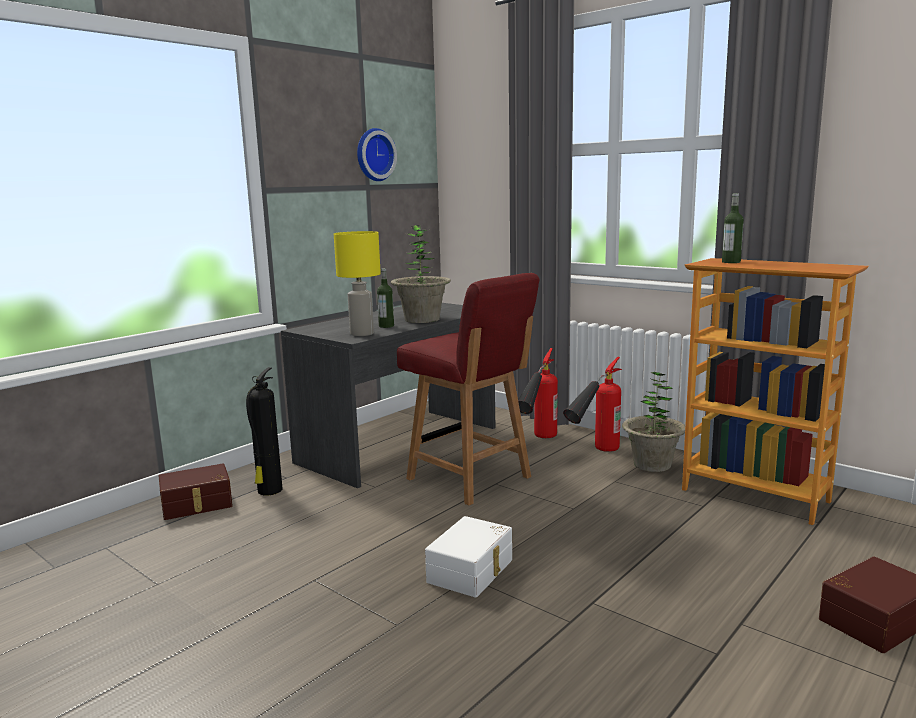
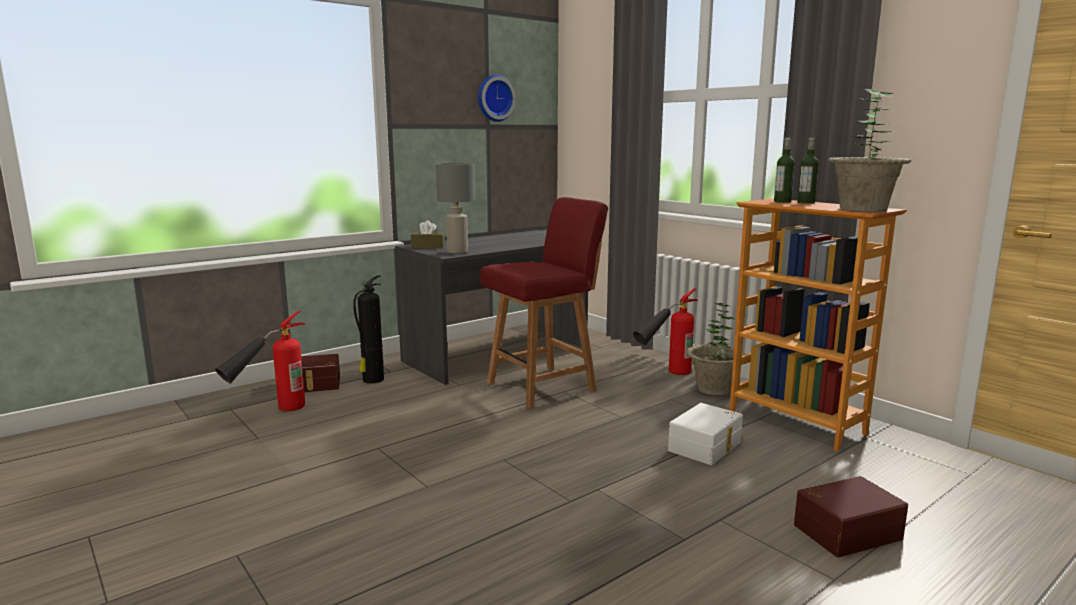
camera: 10 degrees right, 0 degrees up
yellow table lamp [334,231,381,336] -> grey table lamp [436,163,475,254]
bottle [377,268,394,328] -> bottle moved to [797,138,819,204]
potted plant [391,225,451,323] -> potted plant moved to [828,89,911,212]
red chair [397,273,539,505] -> red chair turned 90 degrees counterclockwise [480,197,608,408]
white storage box [425,516,512,597] -> white storage box moved to [668,403,743,465]
fire extinguisher [518,348,558,438] -> fire extinguisher moved to [215,311,305,411]
none -> brown tissue box [411,220,445,248]

